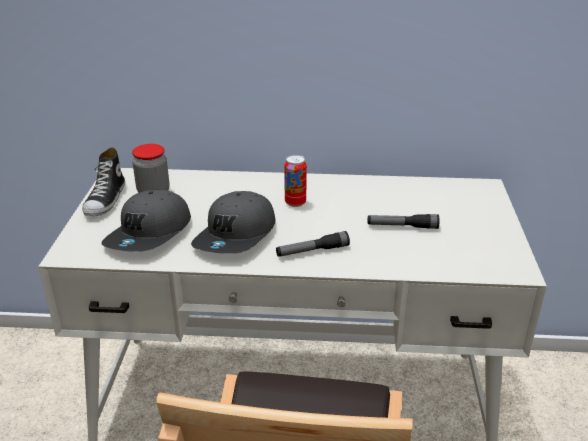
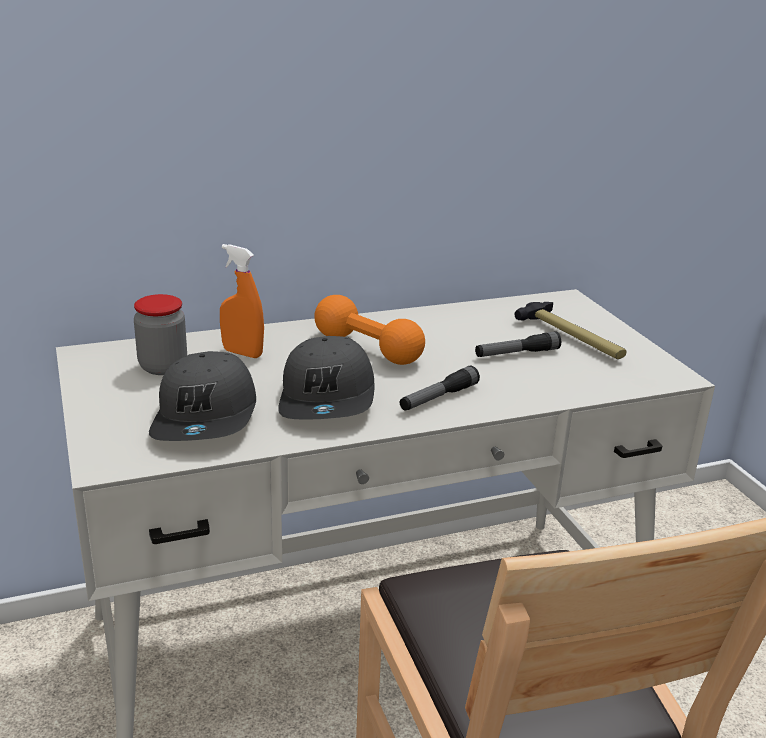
camera: 25 degrees left, 5 degrees down
shoe [82,147,125,216] -> none
can [284,155,307,207] -> orange dumbbell [314,295,425,365]
none -> orange spray bottle [220,244,264,358]
none -> hammer [515,302,627,359]

